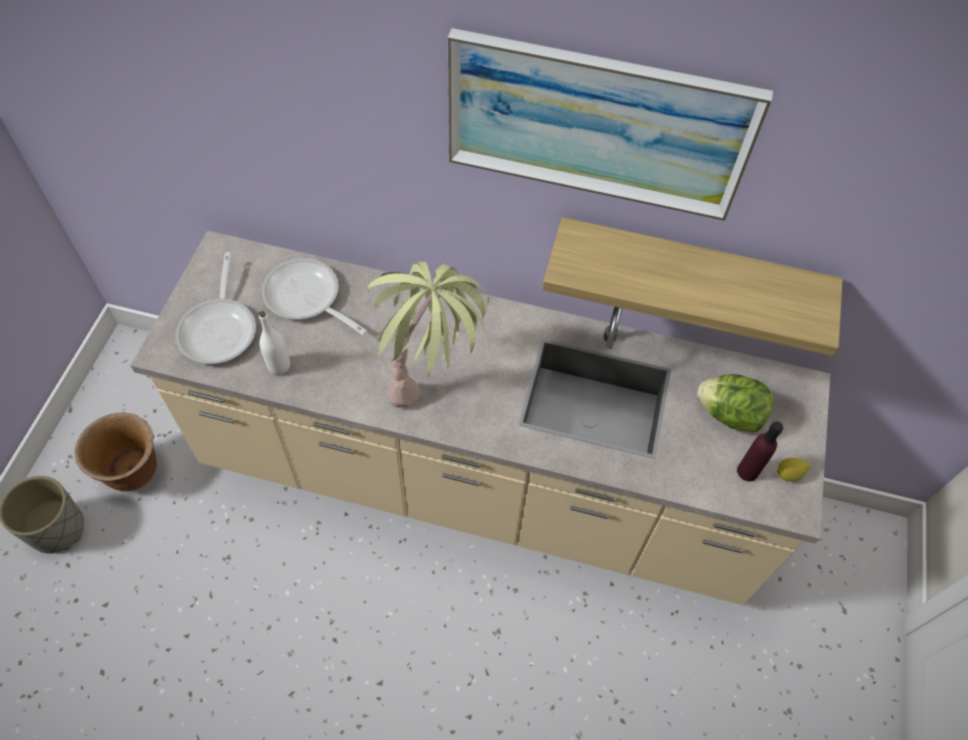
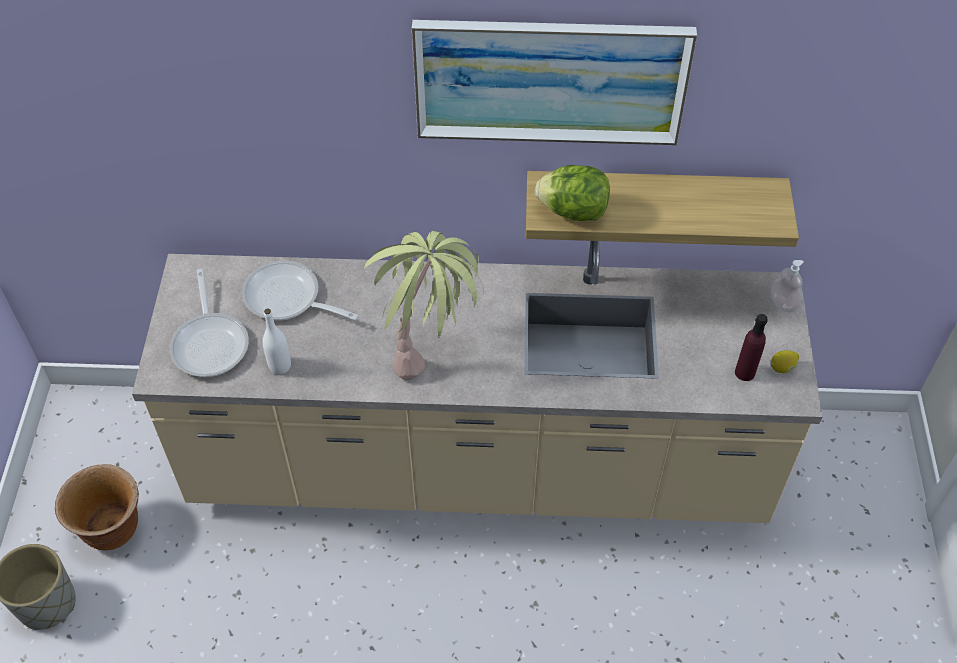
camera: 10 degrees left, 5 degrees down
lettuce [697,374,773,433] -> lettuce moved to [535,165,610,221]
none -> soap dispenser [771,260,804,313]

